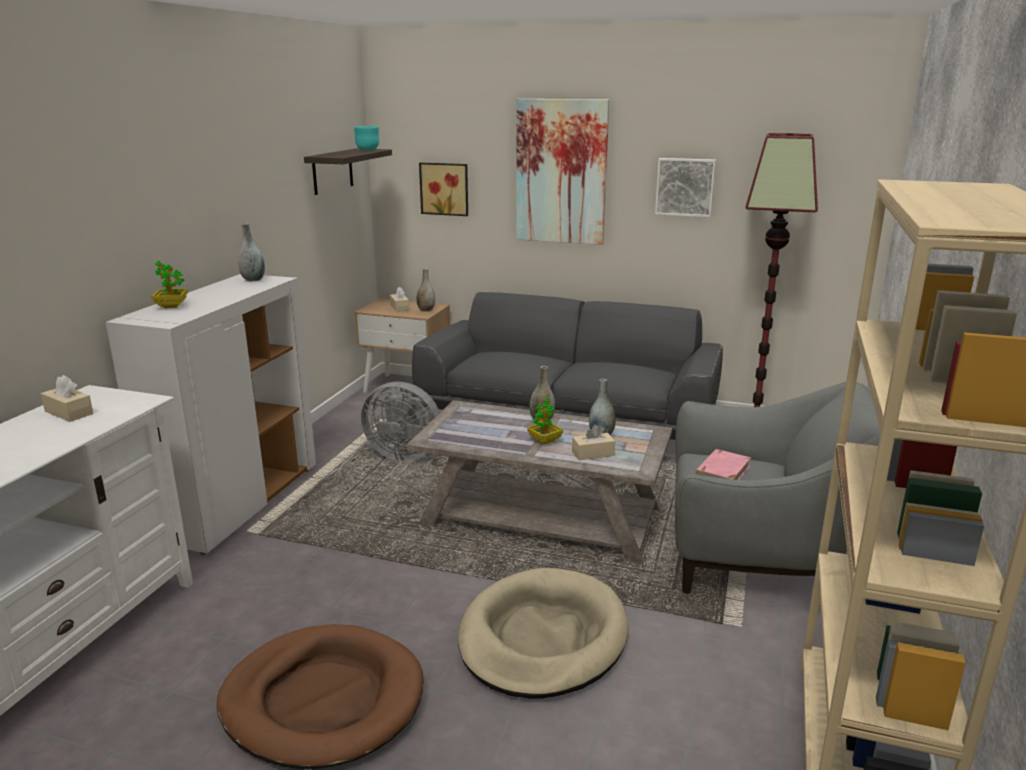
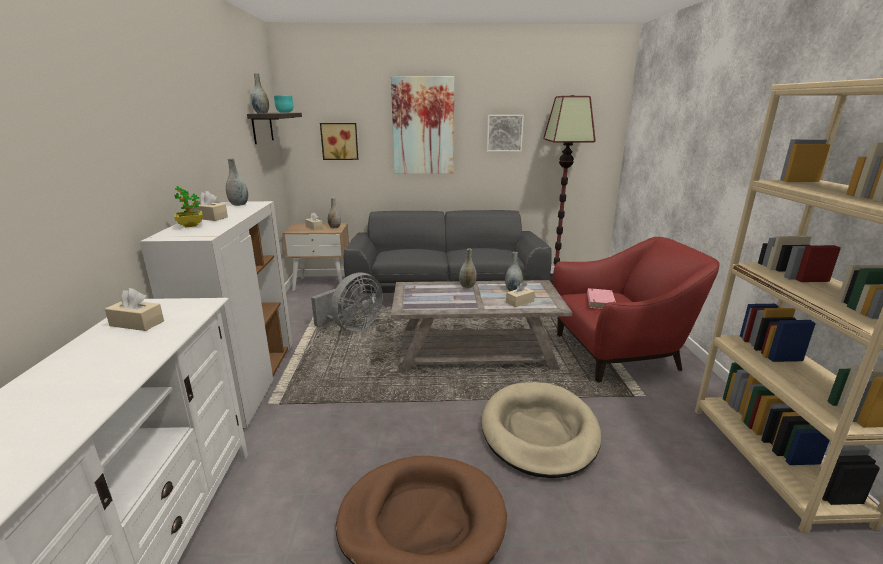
camera: 20 degrees left, 0 degrees up
grey fan [361,382,440,462] -> grey fan turned 45 degrees counterclockwise [311,272,383,332]
potted plant [527,398,563,444] -> none
grey armchair [675,382,881,594] -> red armchair [553,237,720,382]
none -> beige tissue box [190,191,228,221]
none -> grey vase [251,73,269,113]

